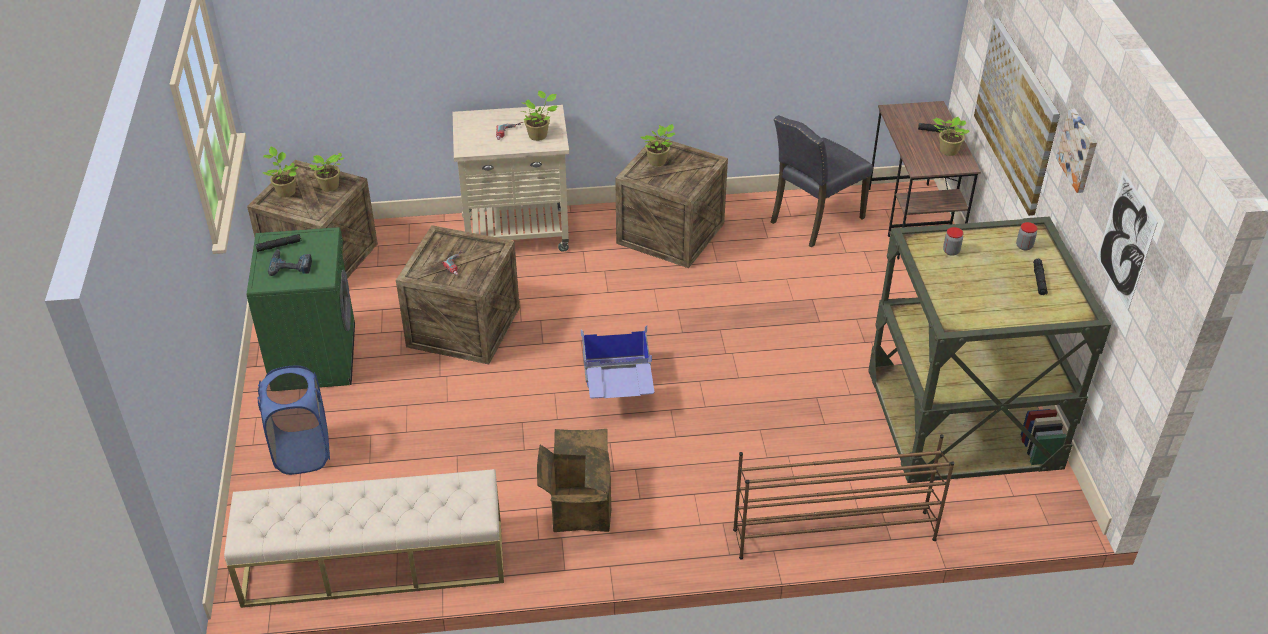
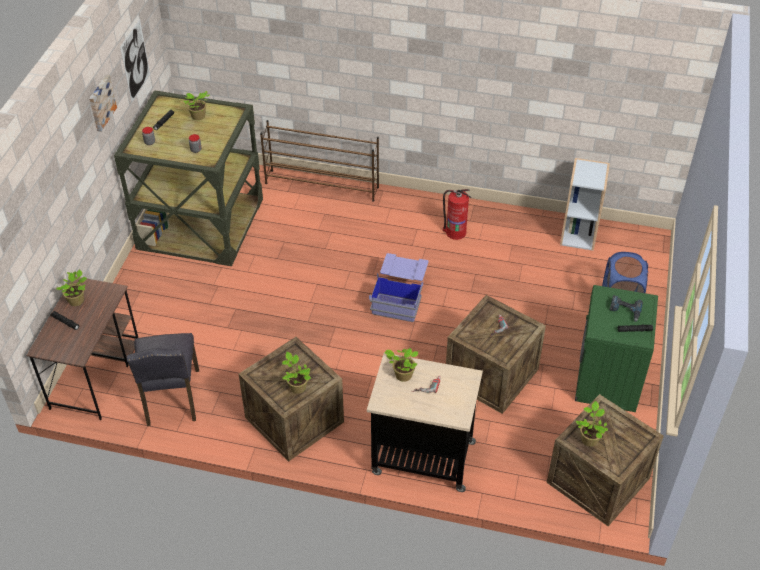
camera: 160 degrees left, 5 degrees up
beige bench [224,469,504,608] -> bookcase [560,158,610,251]
potted plant [263,147,298,197] -> potted plant moved to [184,91,209,120]
beige cart [453,105,569,252] -> black cart [367,353,483,492]
cardboard box [537,429,611,532] -> fire extinguisher [443,189,471,240]
grey chair [771,115,873,248] -> grey chair turned 105 degrees clockwise [127,333,199,426]
picture [974,18,1060,216] -> none

